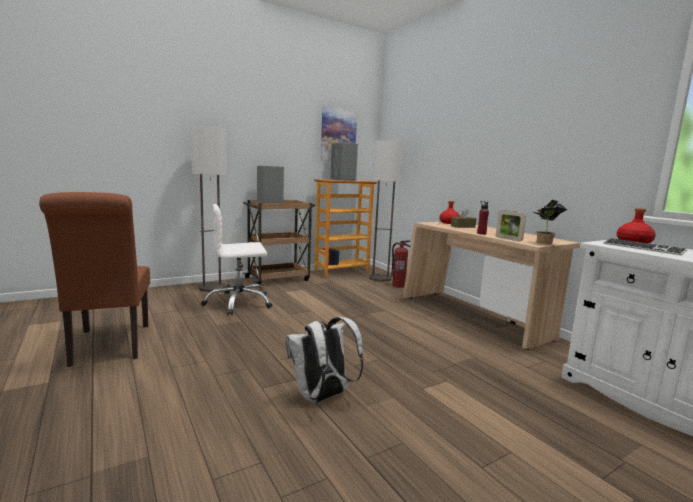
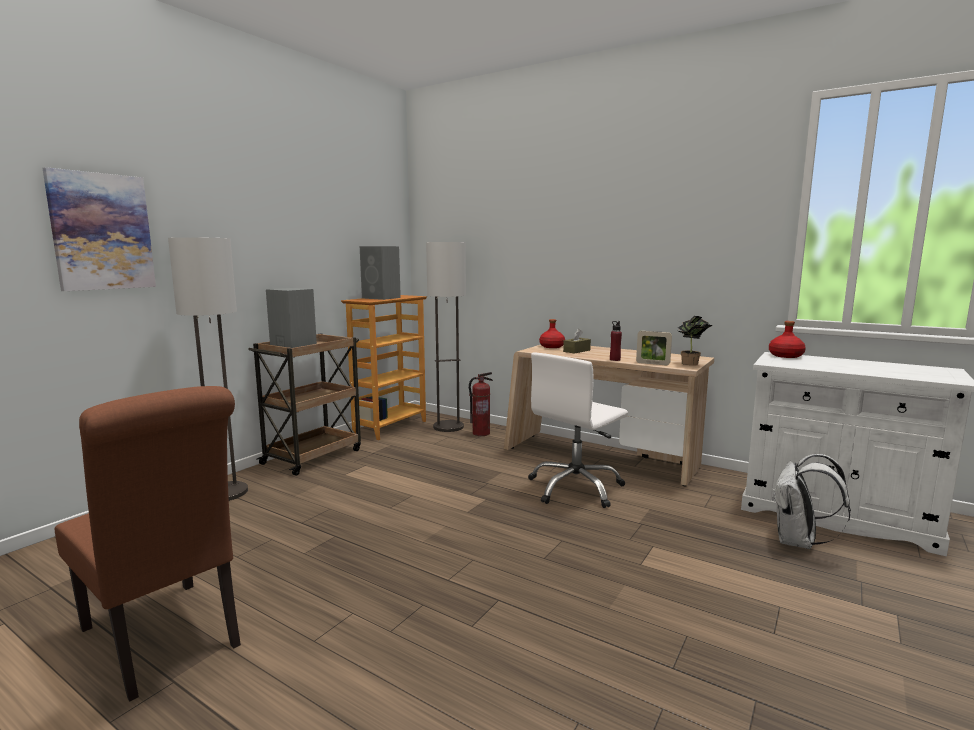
camera: 25 degrees left, 0 degrees up
white office chair [201,204,272,315] -> white office chair moved to [528,352,628,508]
white backpack [286,317,364,403] -> white backpack moved to [772,454,851,549]
picture [321,106,357,161] -> picture moved to [42,167,156,291]
keyboard [603,238,688,255] -> none

